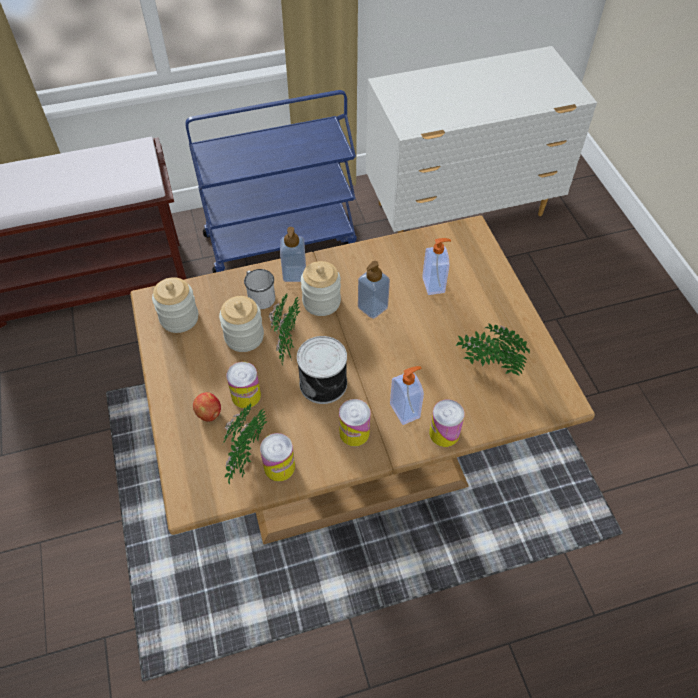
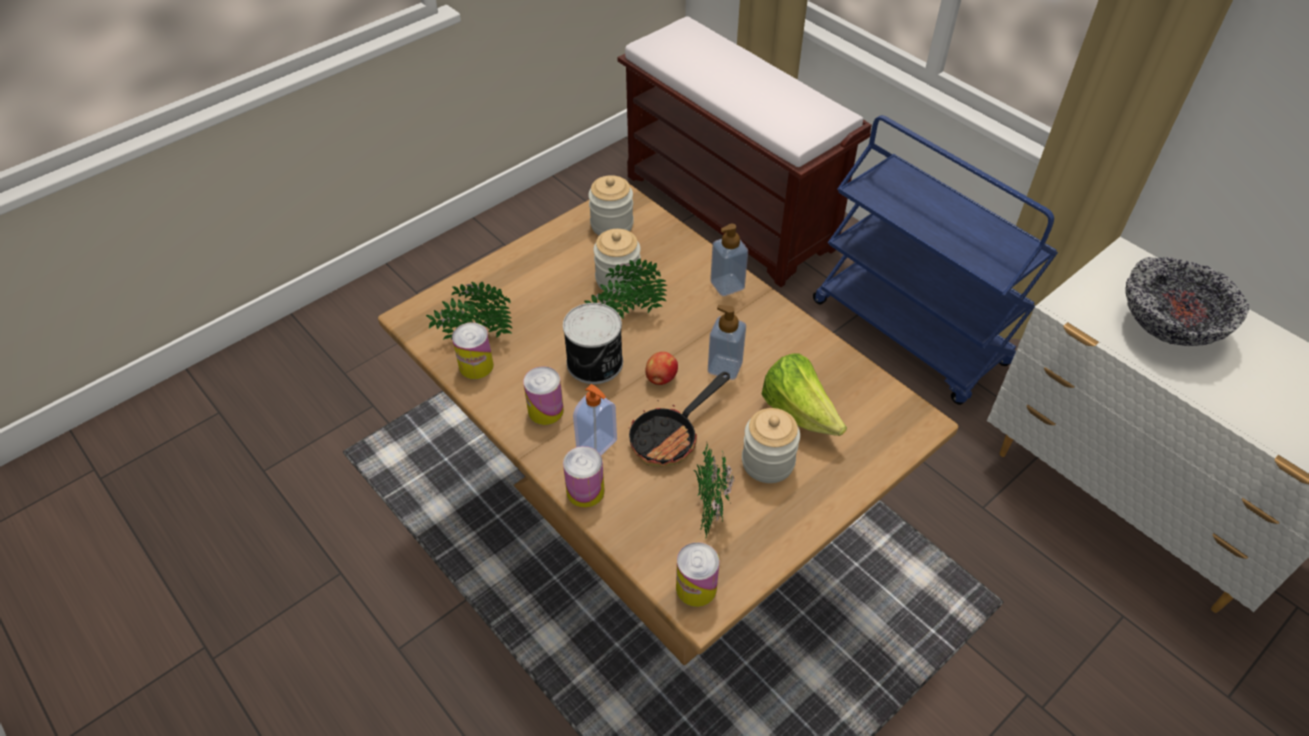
camera: 65 degrees right, 5 degrees down
apple [193,392,221,422] -> apple moved to [645,352,678,385]
can [226,362,261,408] -> can moved to [676,542,719,607]
white mug [244,269,275,309] -> none
jar [301,261,341,316] -> jar moved to [742,408,800,483]
soap dispenser [422,238,451,295] -> lettuce [762,353,847,436]
none -> frying pan [629,372,730,467]
none -> bowl [1125,257,1249,346]

